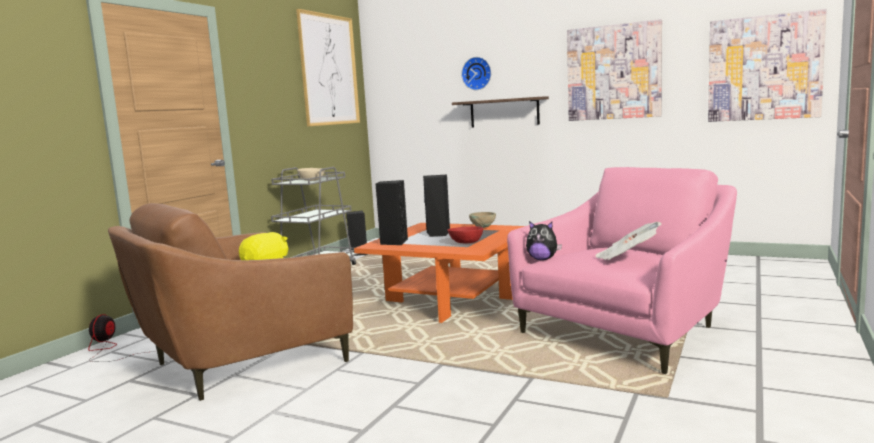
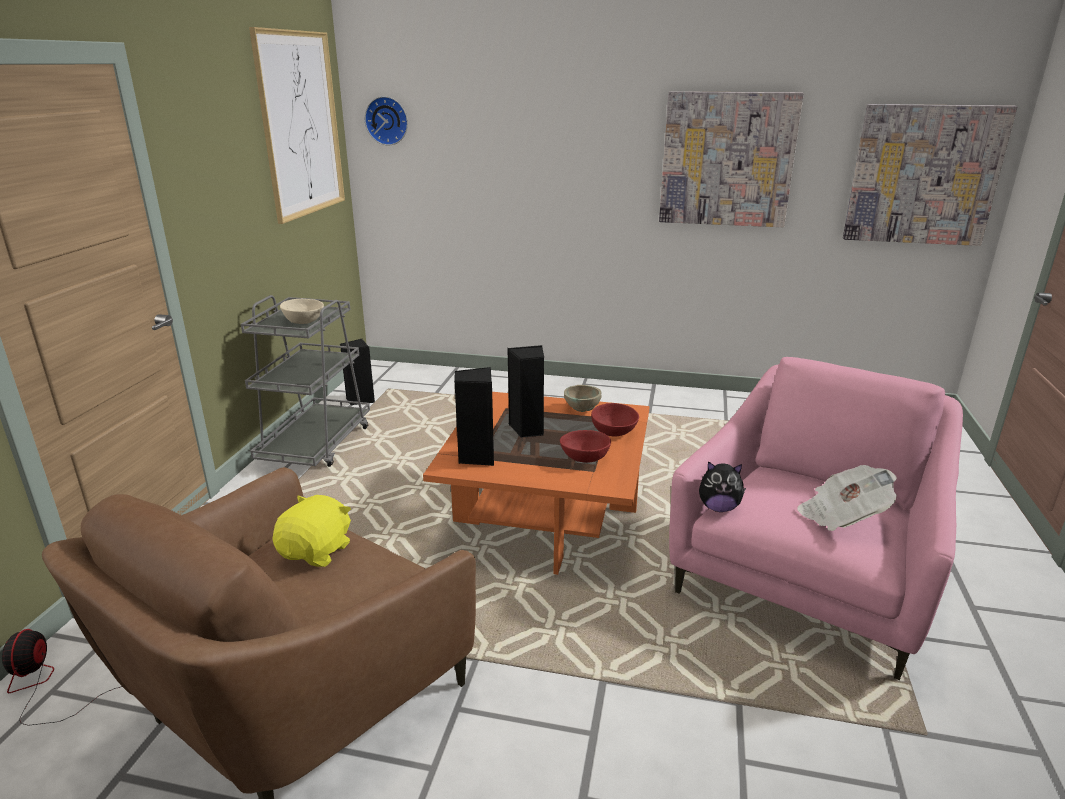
camera: 15 degrees left, 15 degrees up
shelf [452,97,549,127] -> none
wall clock [461,57,491,90] -> wall clock moved to [365,96,408,146]
none -> red bowl [591,403,639,436]

